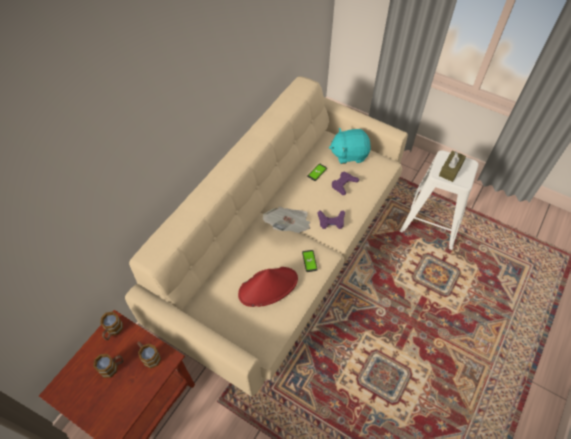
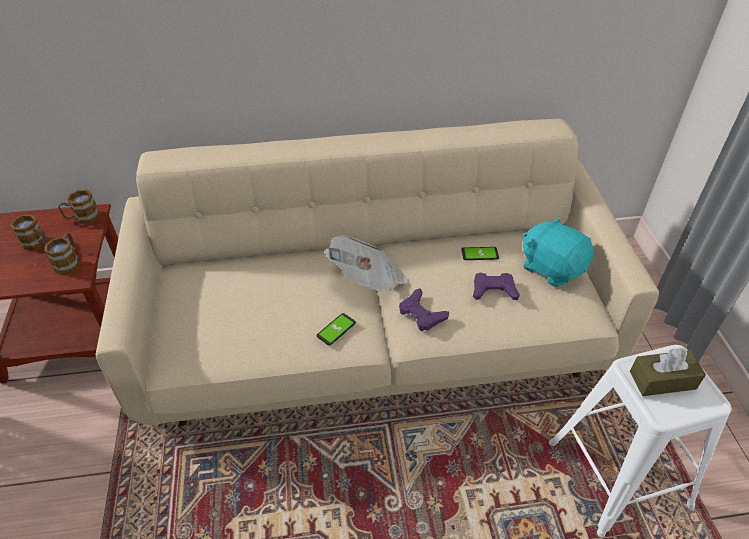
camera: 50 degrees right, 10 degrees down
red hat [238,267,298,307] -> none

